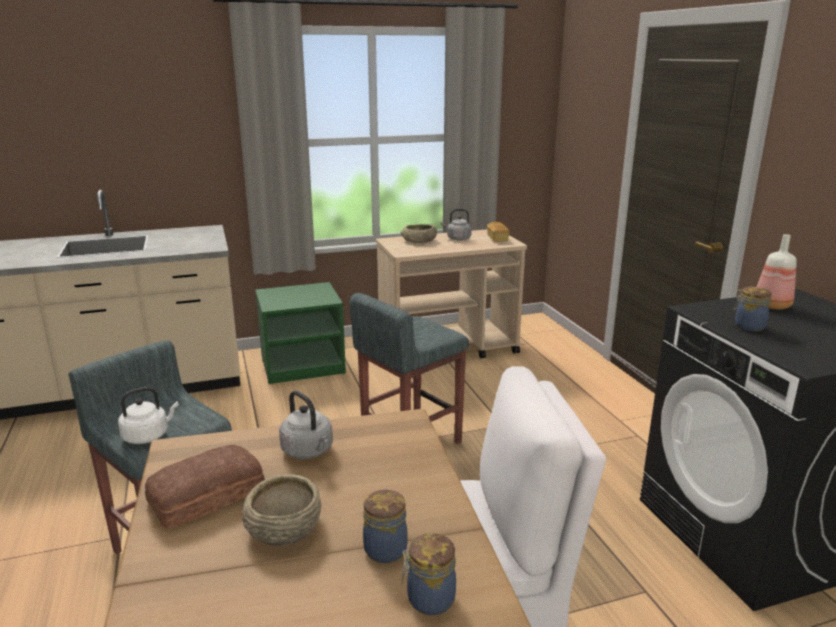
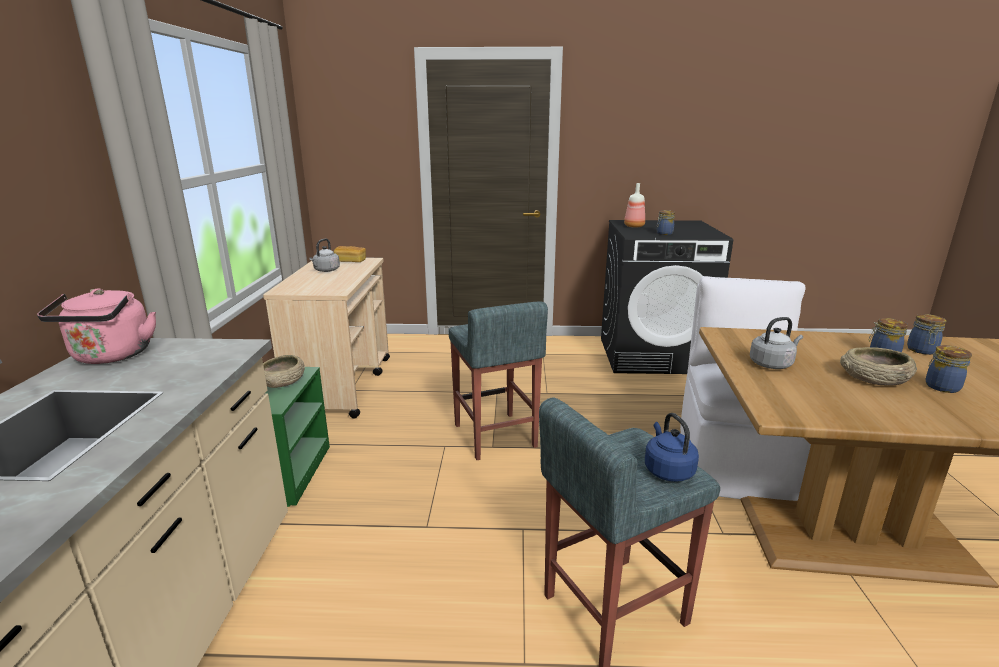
camera: 70 degrees left, 0 degrees up
white kettle [118,387,179,444] -> blue kettle [645,413,699,482]
bread [145,445,265,530] -> none
beige bowl [400,224,437,243] -> beige bowl moved to [263,355,305,388]
none -> pink kettle [37,288,156,364]
none -> jar [926,345,972,393]

